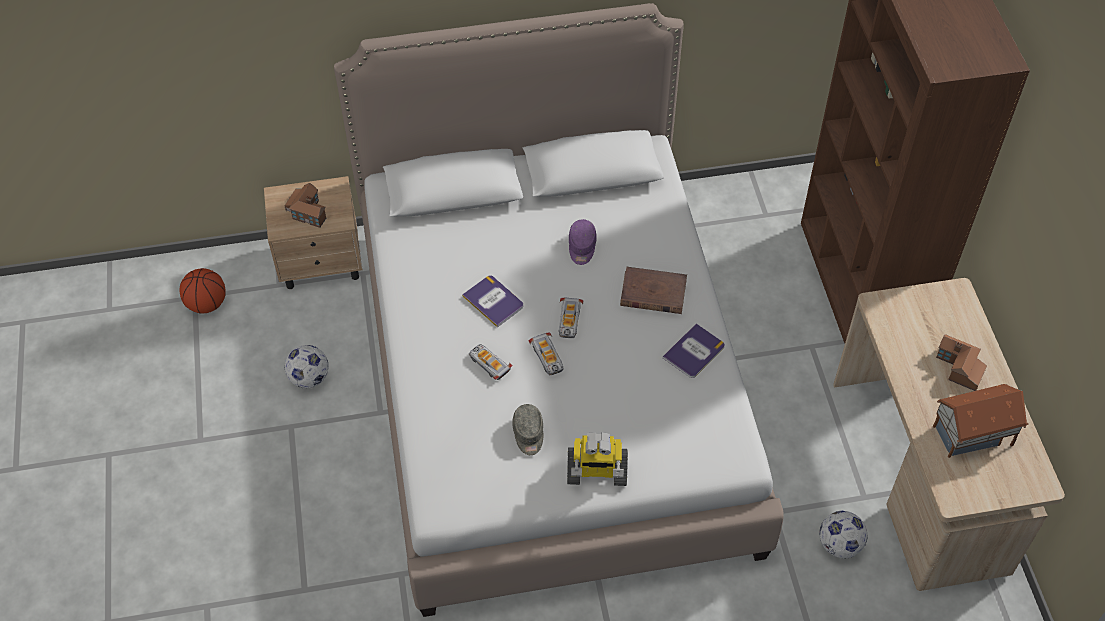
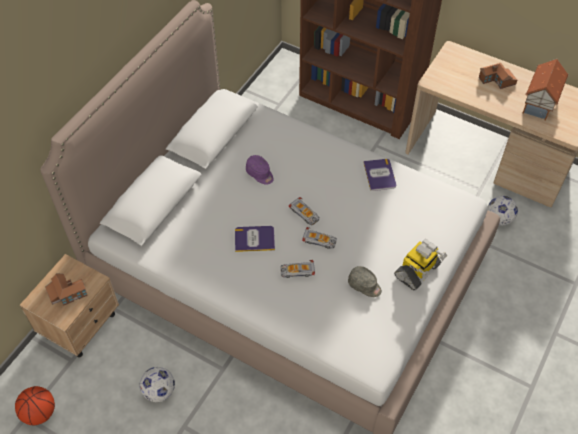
camera: 50 degrees left, 0 degrees up
brown book [620,267,687,314] -> none

